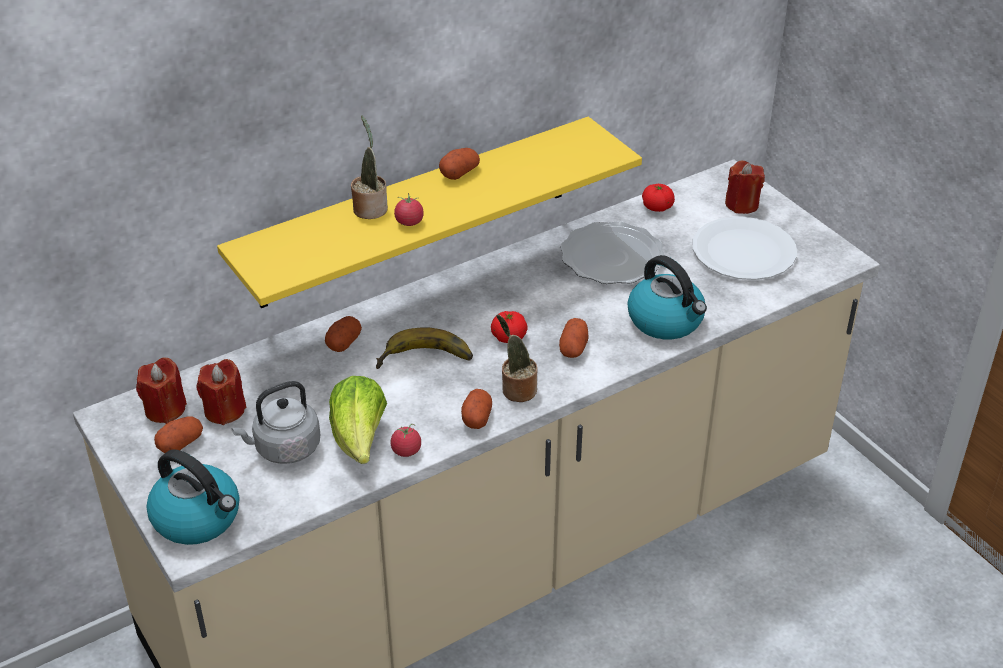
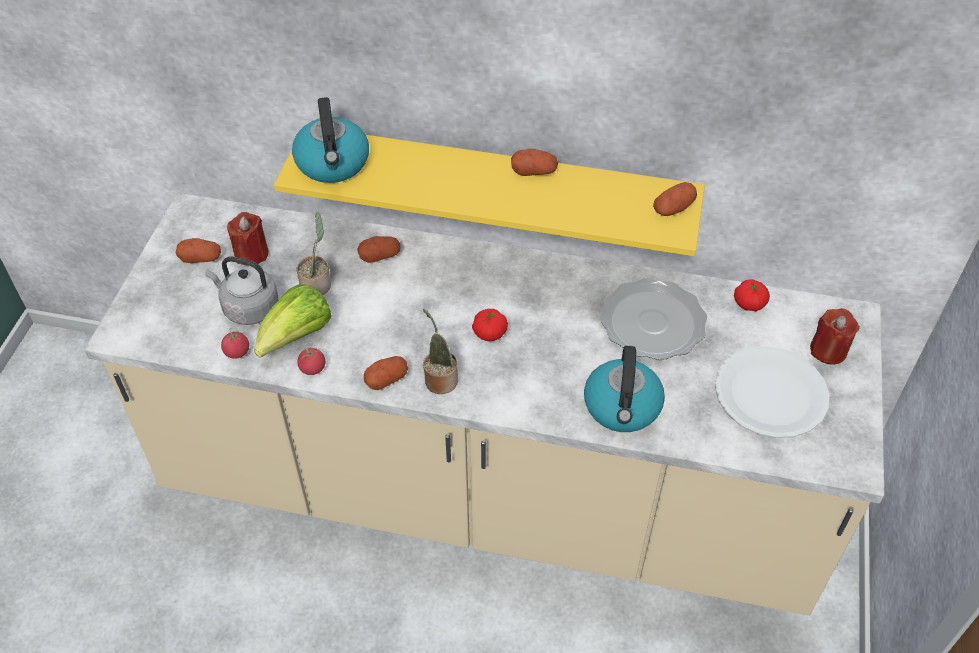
camera: 45 degrees right, 10 degrees up
red candle [136,357,187,424] -> none
kettle [146,449,240,545] -> kettle moved to [292,97,369,183]
potted plant [351,115,388,219] -> potted plant moved to [297,212,331,295]
banana [376,327,473,369] -> none
tomato [394,193,424,226] -> tomato moved to [221,328,249,359]
potato [559,318,589,358] -> potato moved to [653,182,697,216]

